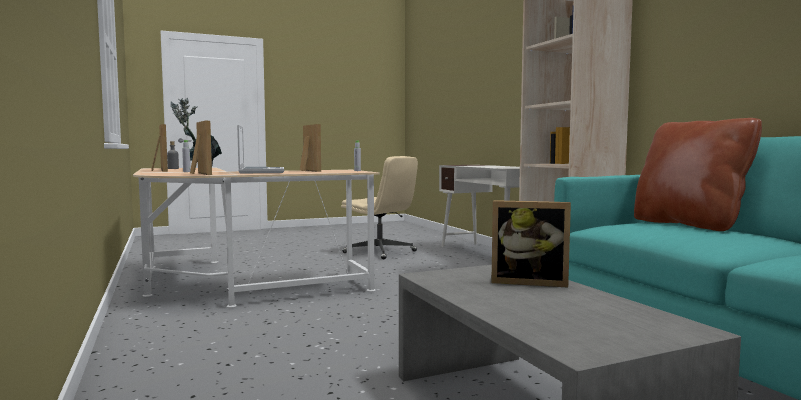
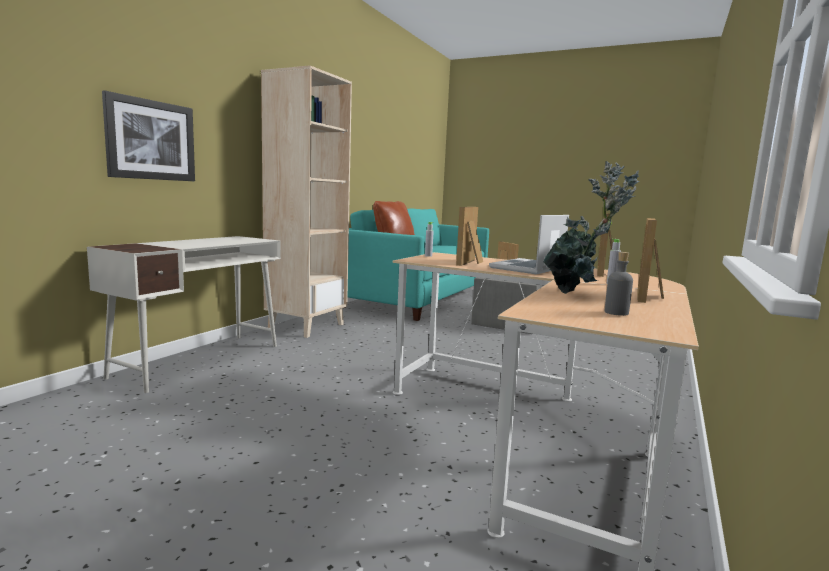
camera: 130 degrees left, 5 degrees up
beige office chair [341,156,418,259] -> none
none -> picture [102,91,195,181]

